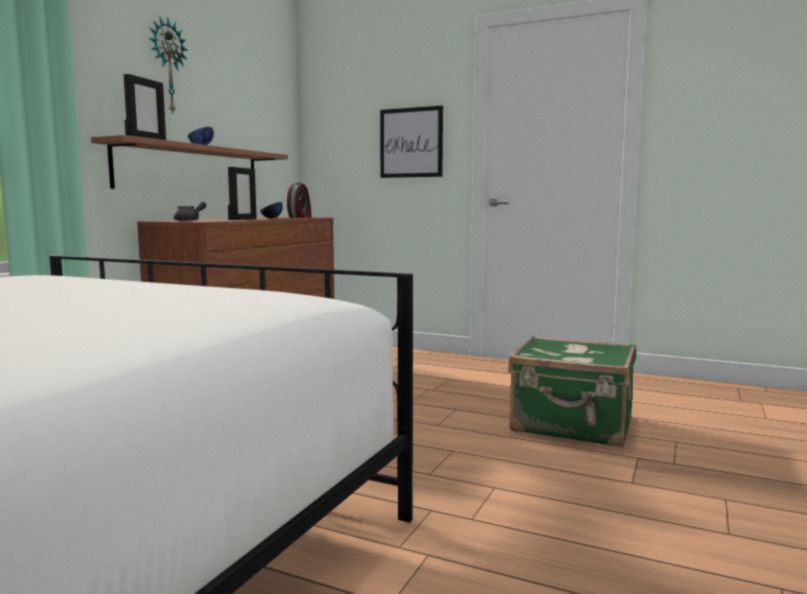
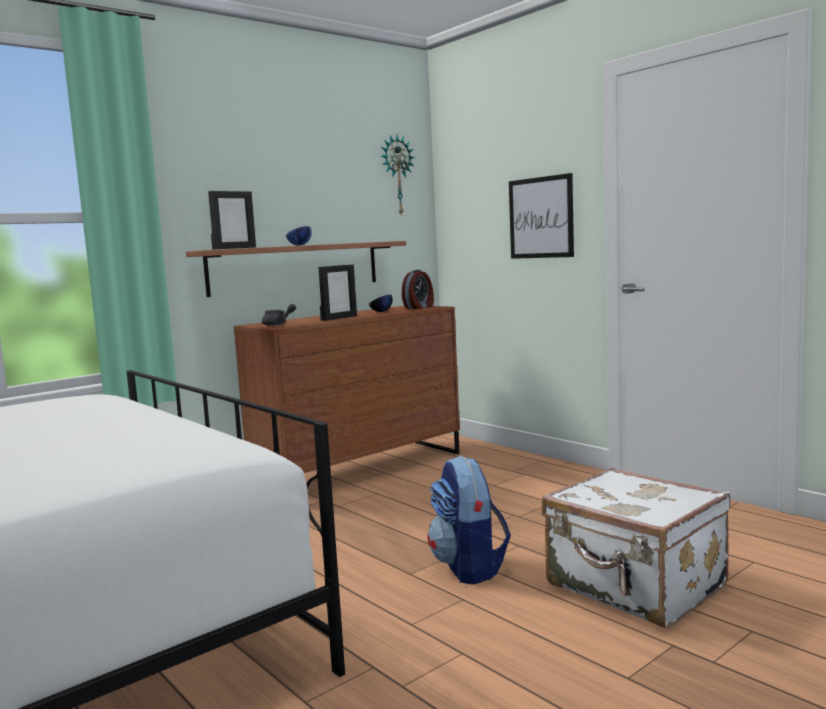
camera: 25 degrees right, 0 degrees up
wall clock [149,16,188,115] -> wall clock moved to [381,135,415,215]
green suitcase [508,336,636,448] -> white suitcase [542,467,731,628]
none -> backpack [427,456,511,585]

